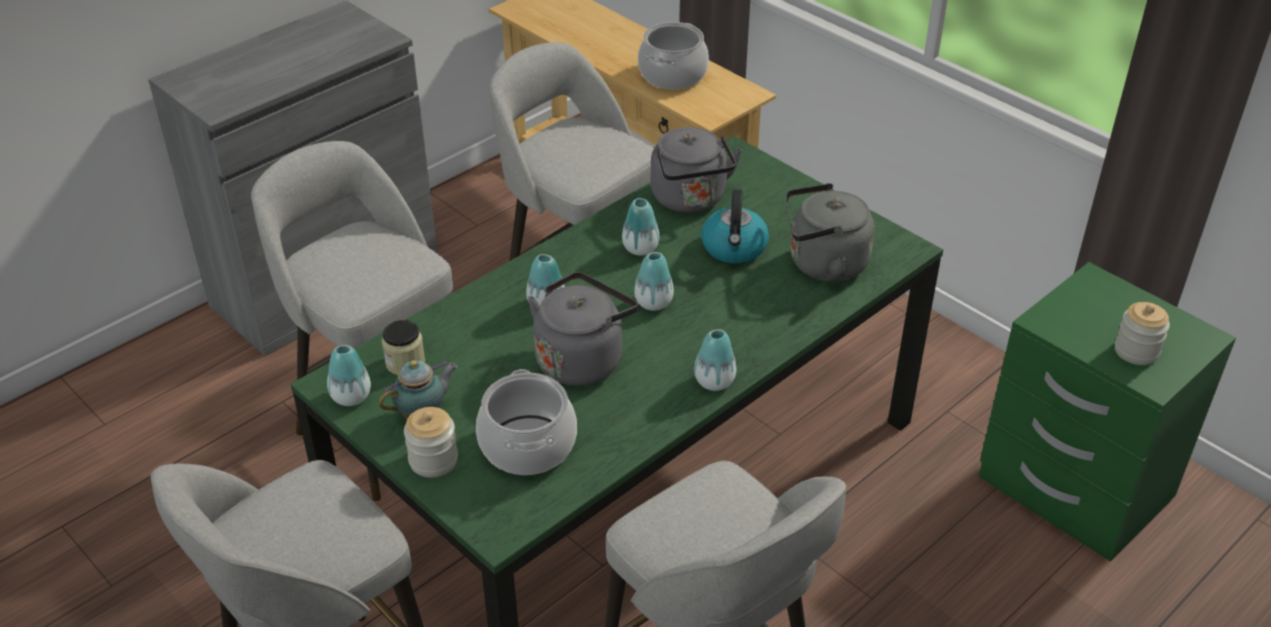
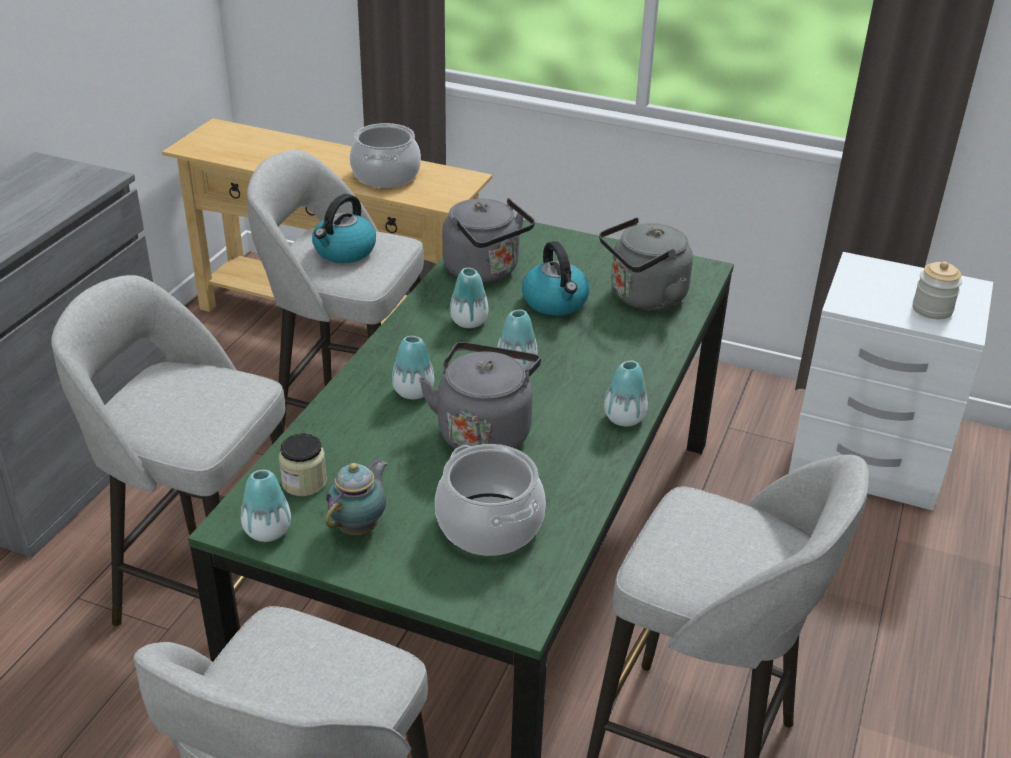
camera: 25 degrees left, 5 degrees down
jar [404,407,458,477] -> none
green nightstand [979,262,1236,562] -> white nightstand [789,252,993,511]
none -> kettle [312,194,376,263]

